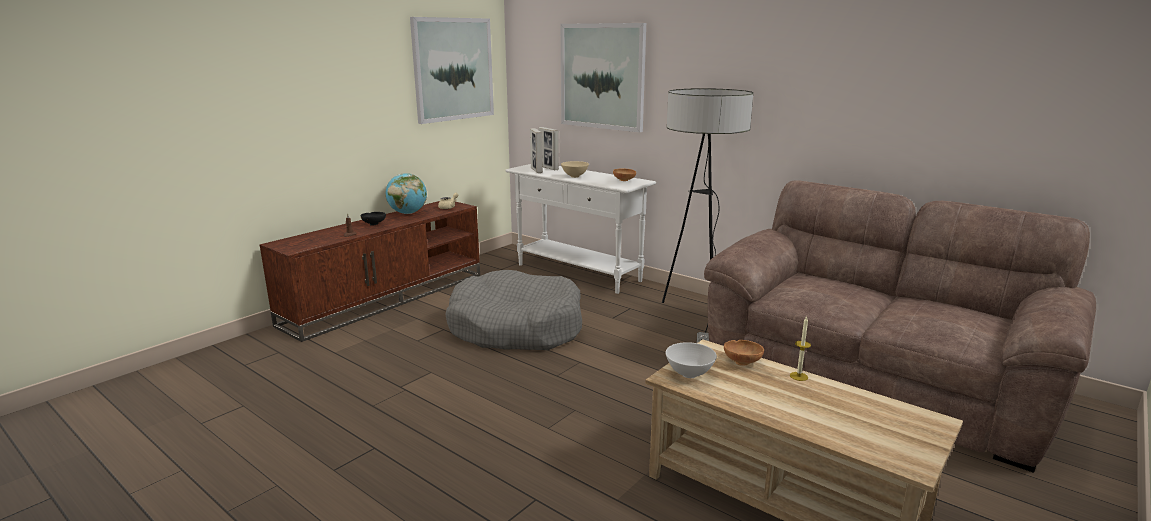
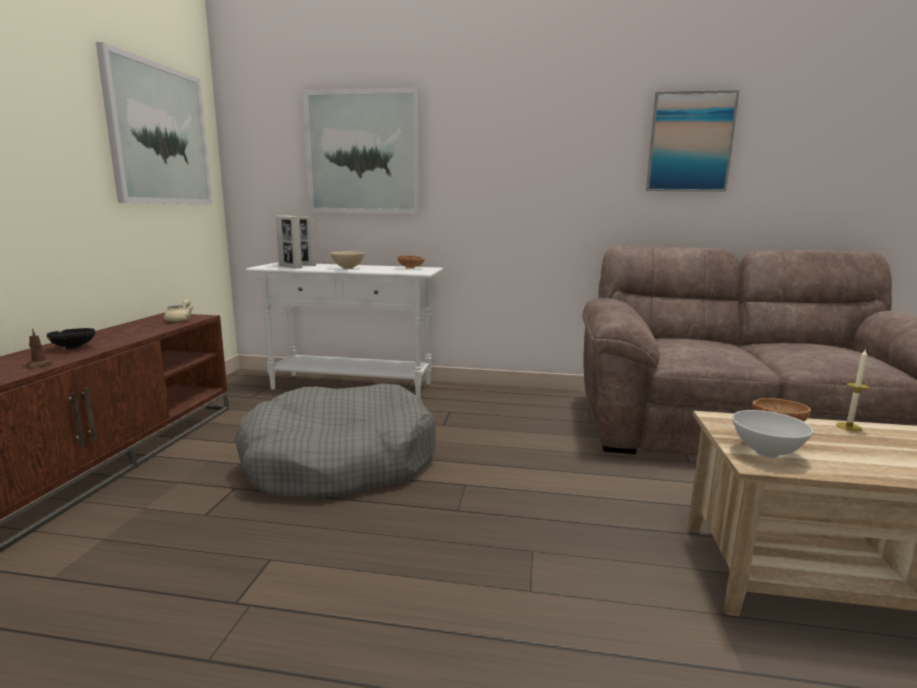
camera: 30 degrees left, 5 degrees down
globe [386,173,427,214] -> none
floor lamp [662,88,753,343] -> none
none -> picture [646,90,740,192]

